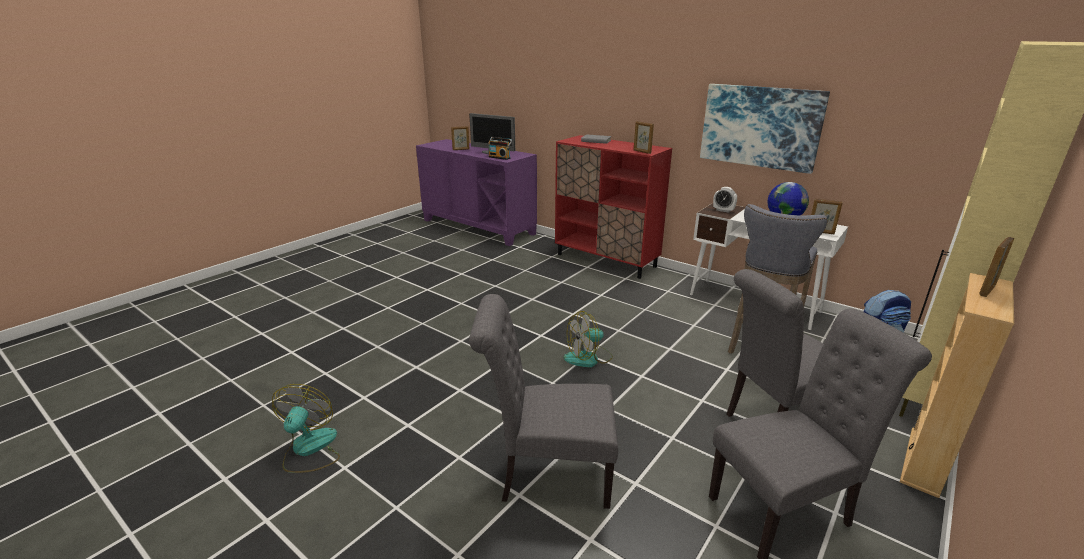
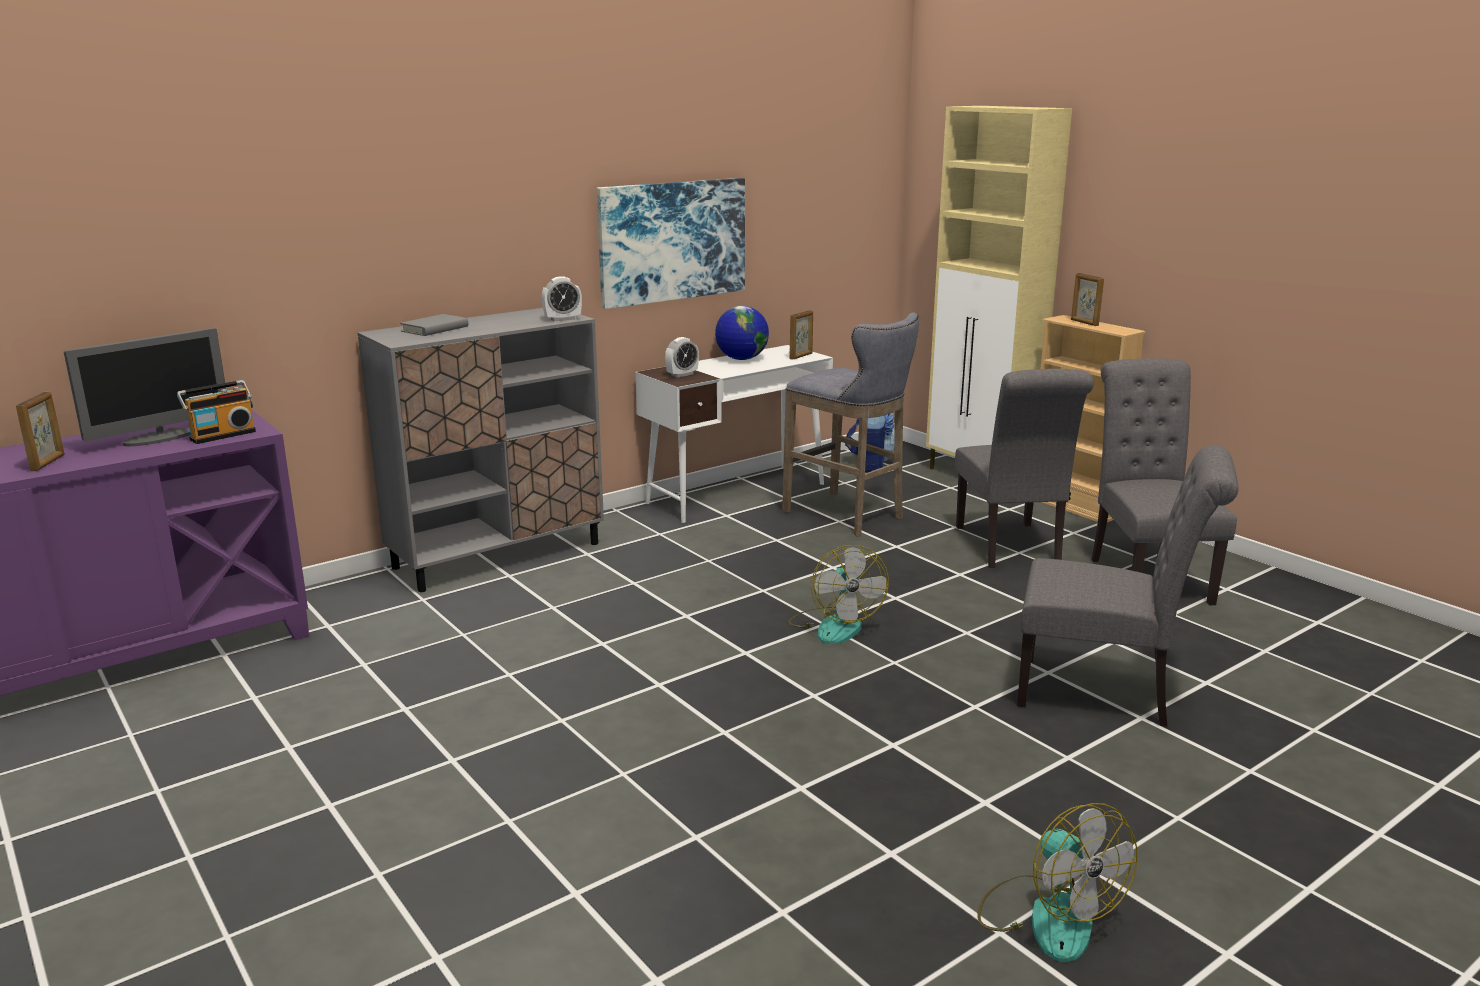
camera: 75 degrees left, 5 degrees down
fan [272,384,340,473] -> fan turned 135 degrees counterclockwise [978,803,1138,962]
grey chair [469,294,618,509] -> grey chair turned 90 degrees counterclockwise [1017,445,1239,727]
red cabinet [555,135,672,279] -> grey cabinet [357,308,604,592]
picture frame [634,121,654,154] -> alarm clock [542,276,582,321]

